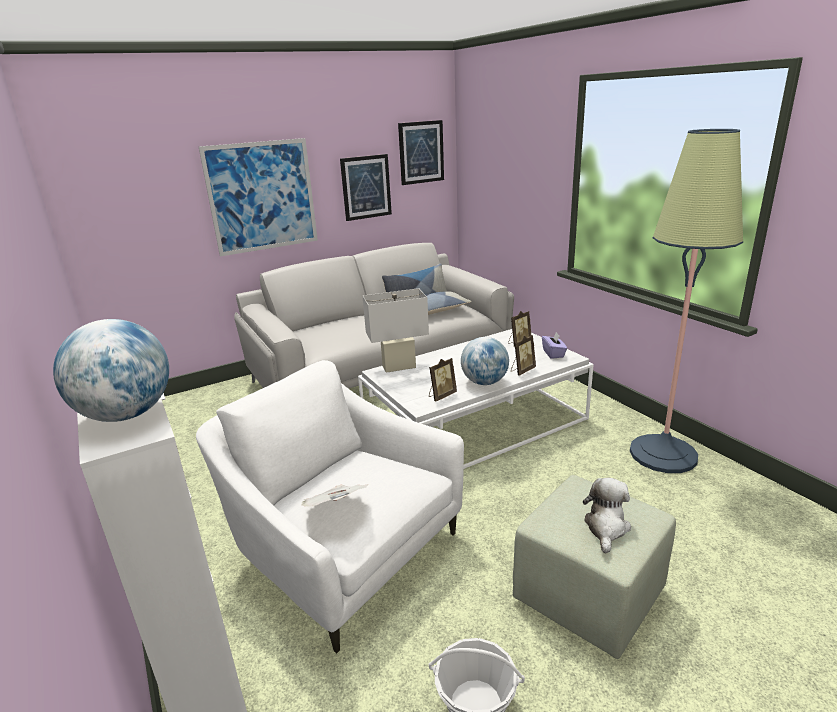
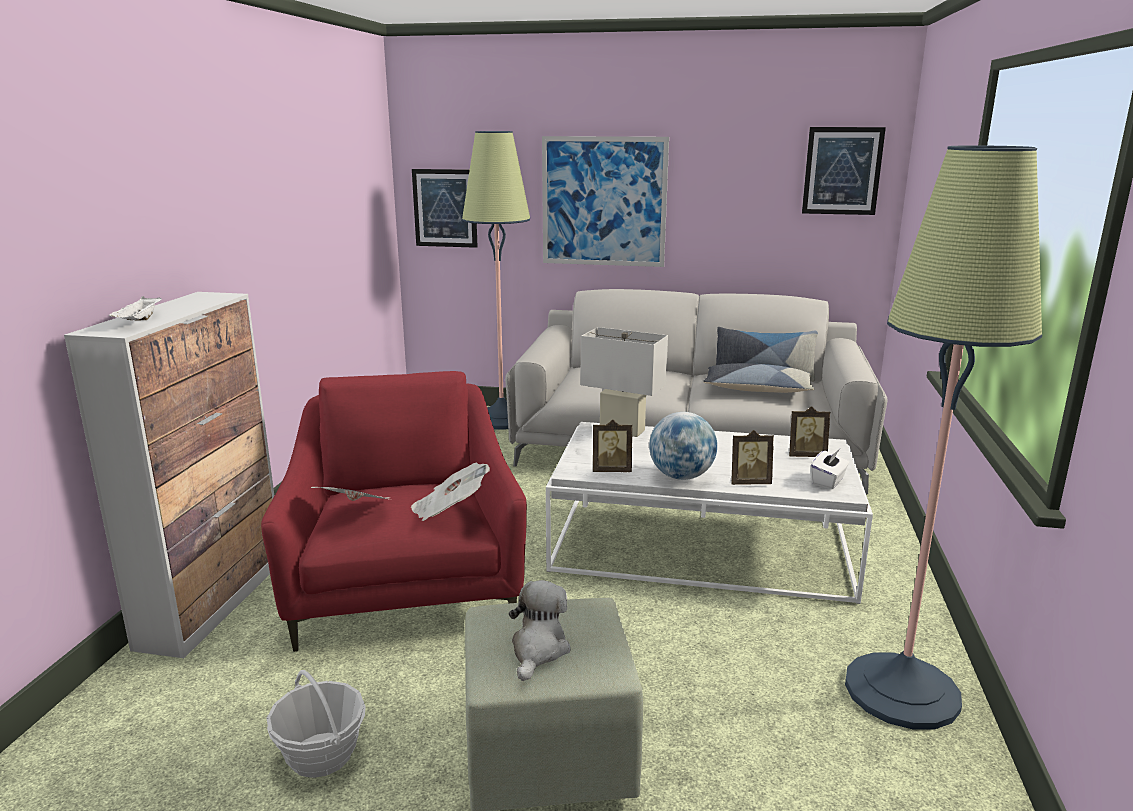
camera: 40 degrees right, 5 degrees down
globe [53,319,169,422] -> white tray [109,296,162,321]
white armchair [196,360,464,653] -> red armchair [261,371,527,652]
picture [340,154,392,221] -> picture moved to [412,169,478,248]
purple tissue box [542,332,567,359] -> white tissue box [810,449,849,489]
plush toy [583,478,631,554] -> plush toy turned 45 degrees counterclockwise [509,580,571,681]
none -> newspaper [411,463,490,521]
none -> floor lamp [462,131,530,430]

